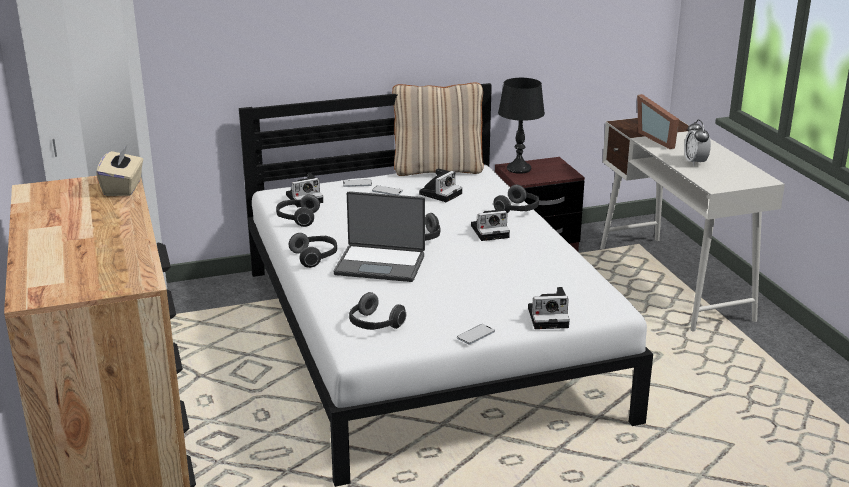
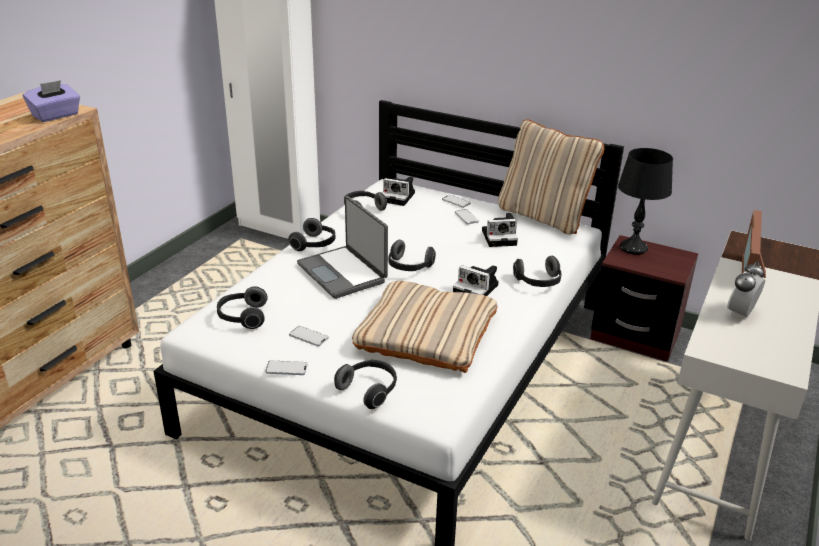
camera: 45 degrees right, 5 degrees up
beige tissue box [96,144,143,196] -> purple tissue box [23,80,80,122]
camera [528,287,570,329] -> headphones [334,360,397,409]
none -> phone [289,326,328,346]
none -> beige pillow [352,281,497,373]

